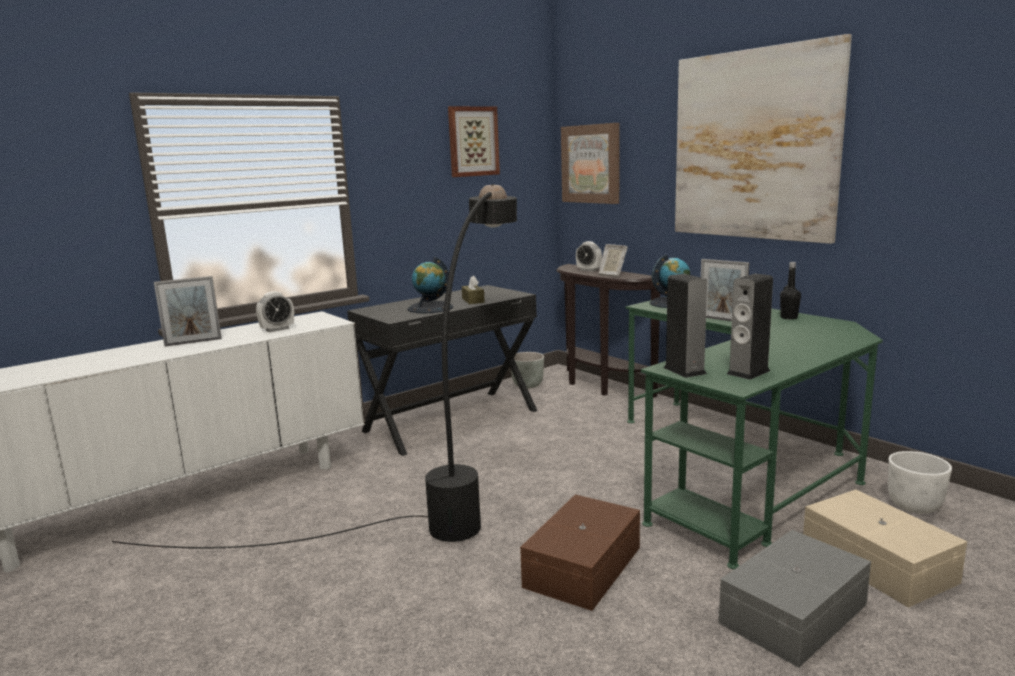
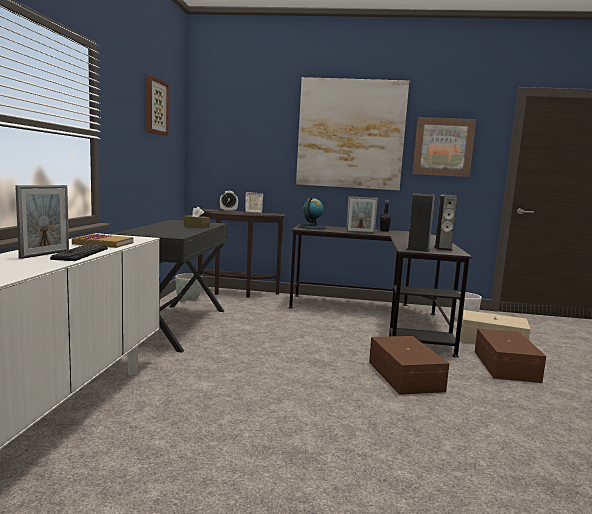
camera: 45 degrees left, 5 degrees down
black floor lamp [112,184,517,549] -> none
alarm clock [256,291,294,332] -> book [72,234,134,248]
globe [408,257,453,313] -> none
picture [561,123,620,204] -> picture moved to [412,117,476,177]
green desk [626,300,883,569] -> black desk [288,224,472,358]
grey storage box [719,530,871,668] -> brown storage box [475,328,546,383]
none -> keyboard [50,244,108,261]

